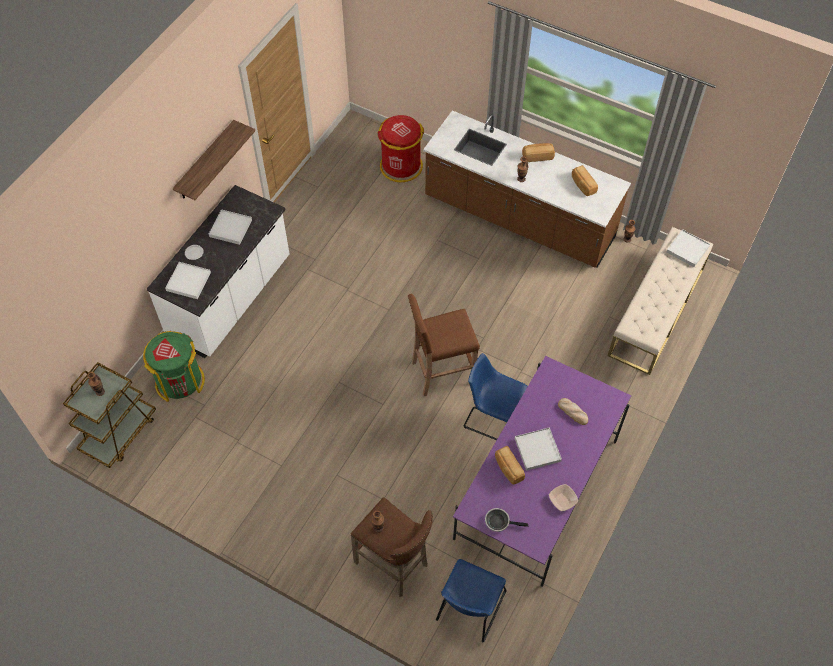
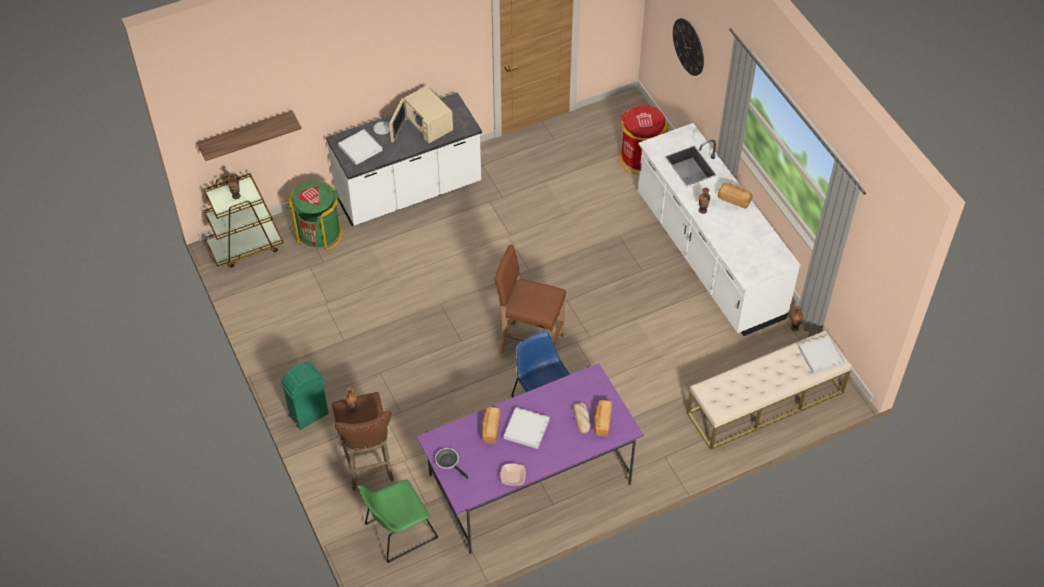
camera: 35 degrees right, 5 degrees down
shelf [173,120,255,200] -> shelf moved to [197,111,302,161]
white tray [209,209,252,245] -> beige microwave [389,86,453,144]
brown counter [423,110,631,268] -> white counter [638,123,801,336]
blue chair [436,559,507,642] -> green chair [359,480,438,563]
bread [572,165,598,196] -> bread moved to [594,400,612,437]
none -> green trash can [280,362,328,430]
none -> wall clock [673,18,704,76]

